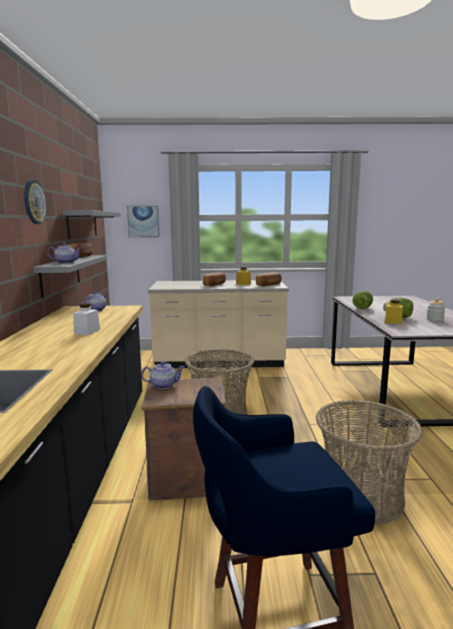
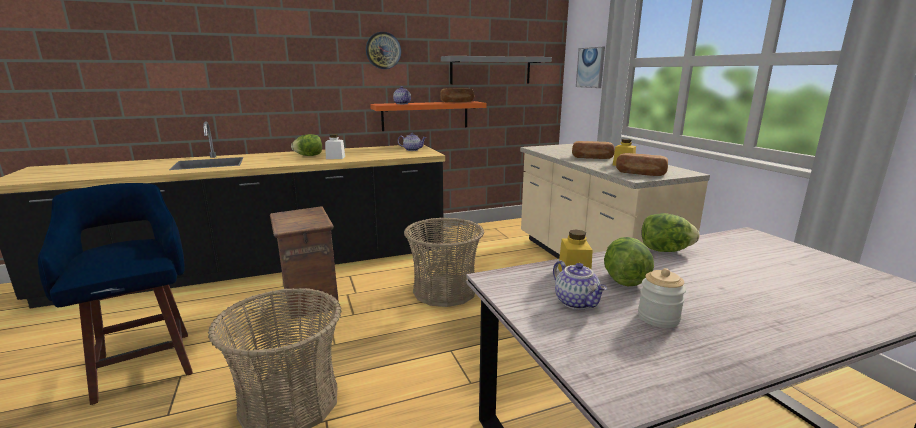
camera: 70 degrees right, 5 degrees up
grey shelf [33,255,107,299] -> orange shelf [370,101,487,131]
teapot [141,361,185,389] -> teapot moved to [553,261,607,310]
none -> lettuce [291,134,322,156]

